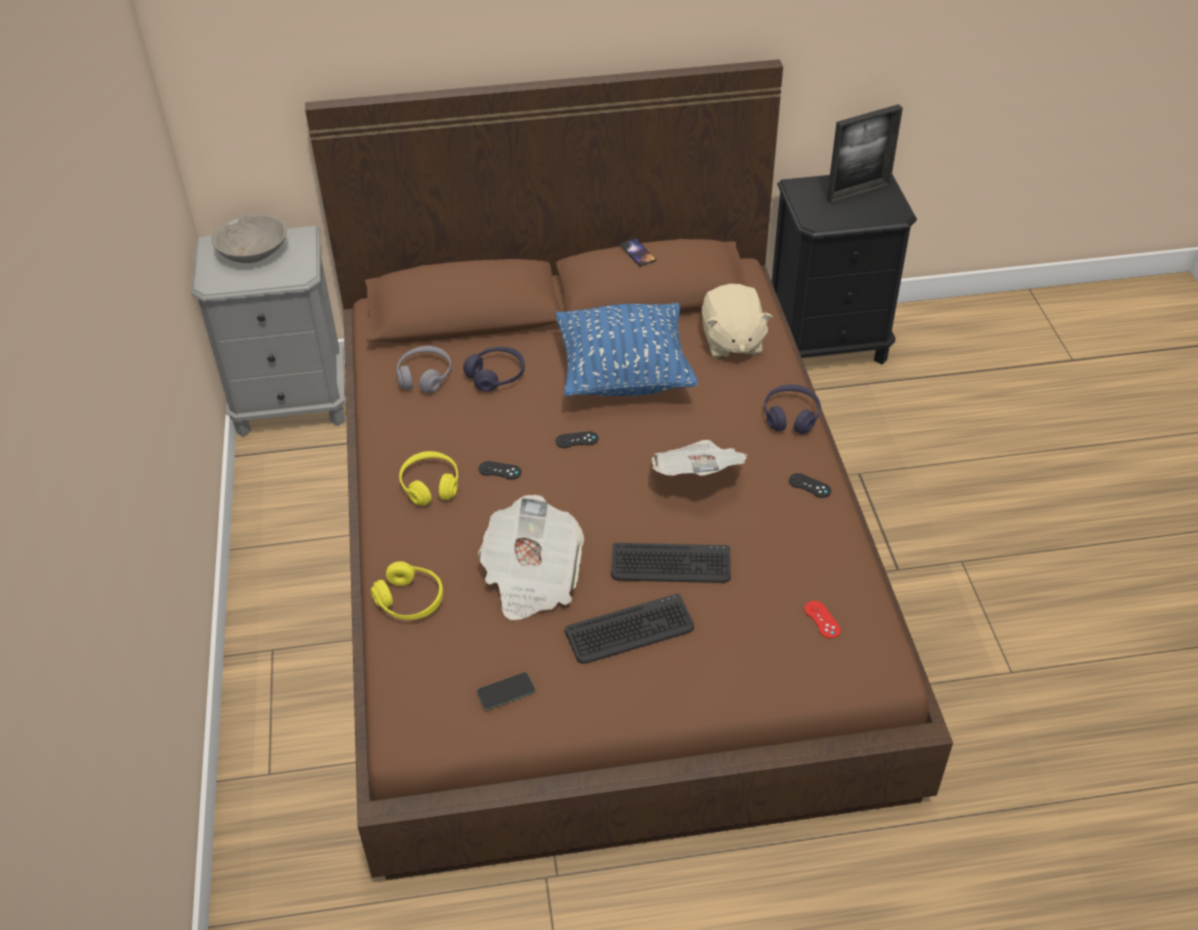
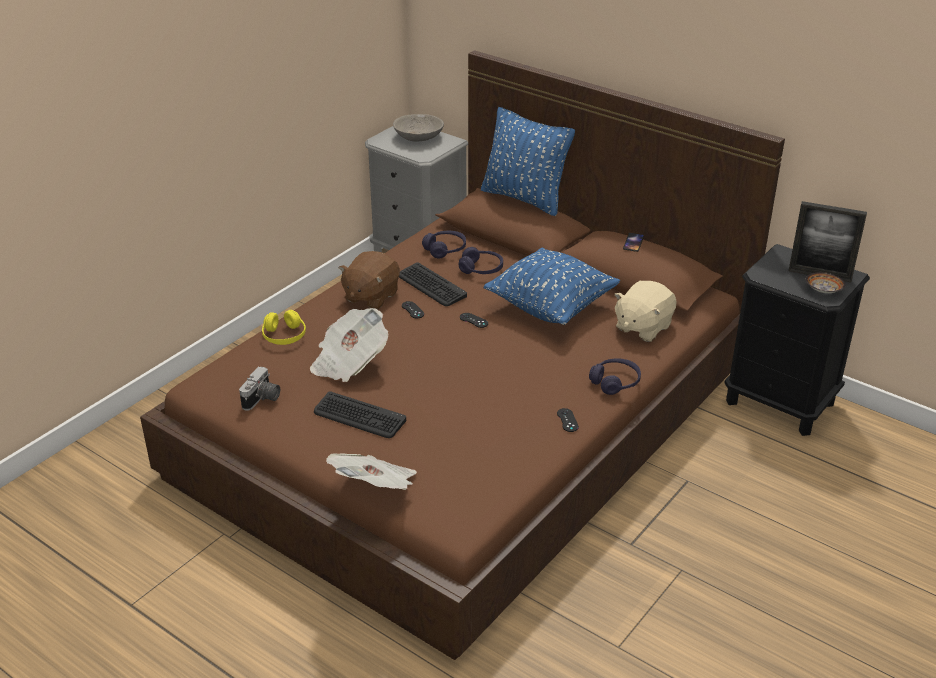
camera: 45 degrees right, 10 degrees down
grey headphones [397,346,451,393] -> purple headphones [422,231,466,258]
yellow headphones [399,451,458,506] -> brown plush toy [338,251,400,309]
phone [477,672,535,710] -> camera [239,367,280,411]
keyboard [611,543,731,583] -> keyboard moved to [399,262,467,306]
newspaper [652,440,747,476] -> newspaper moved to [326,453,417,490]
red game controller [804,601,841,638] -> none
none -> blue pillow [481,107,575,216]
none -> bowl [805,272,846,293]

